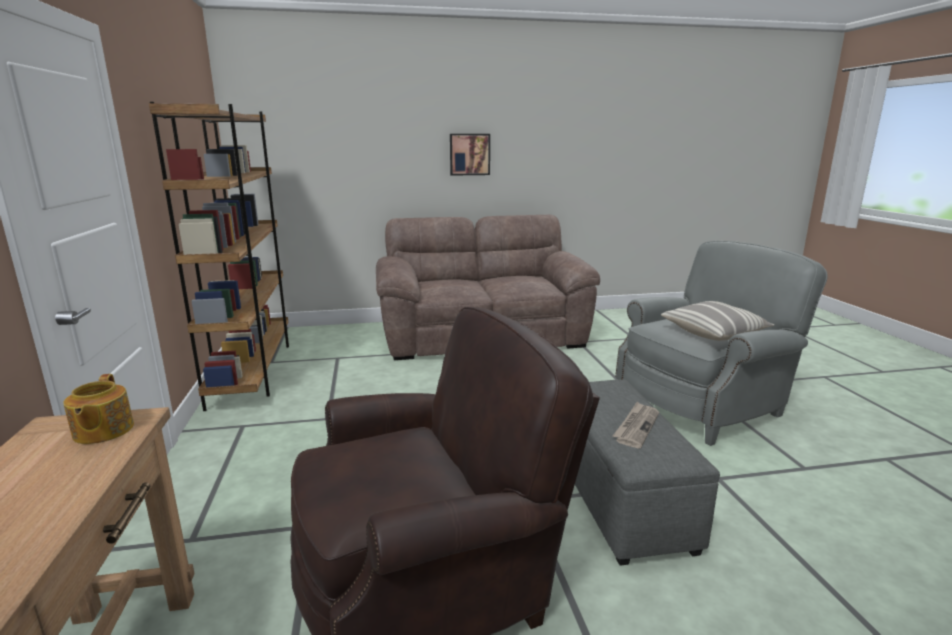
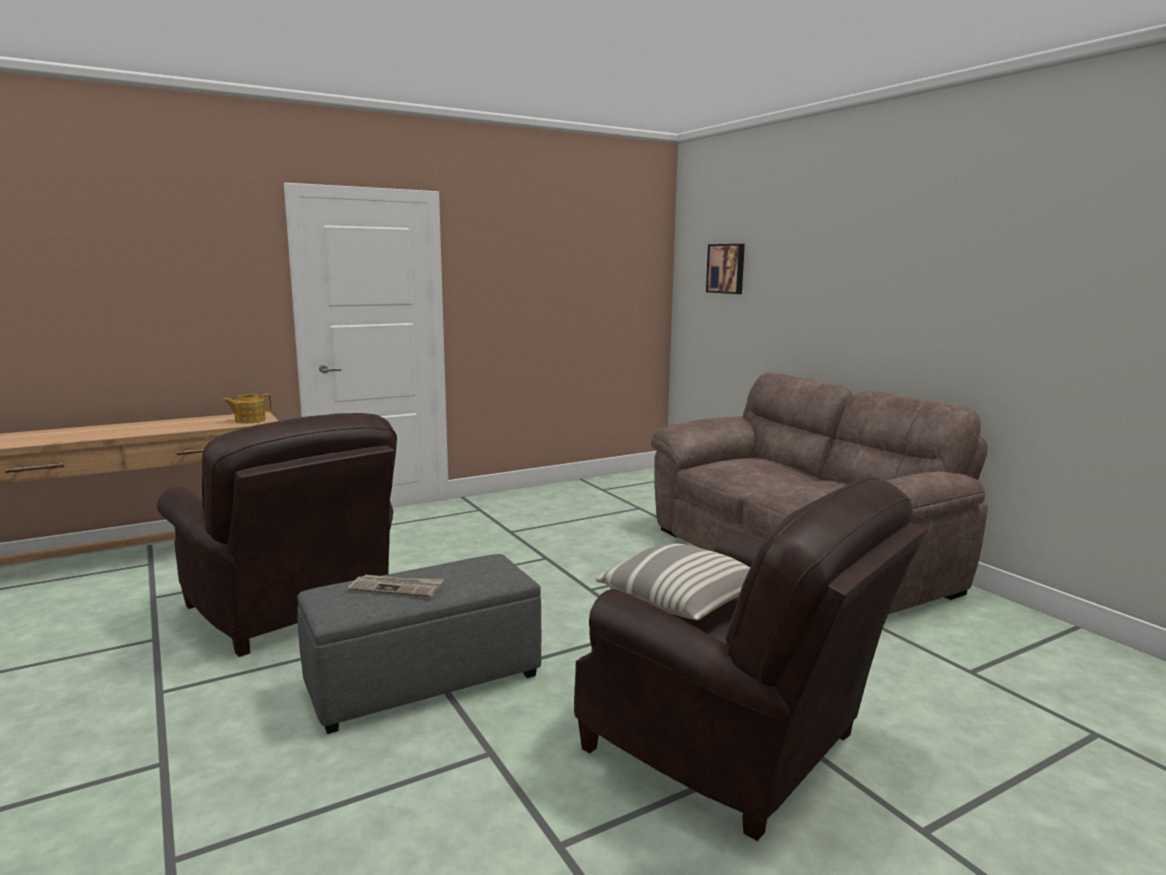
camera: 70 degrees right, 5 degrees down
brown bookcase [149,102,289,411] -> none
picture [450,134,490,176] -> picture moved to [706,244,745,294]
grey armchair [615,241,828,446] -> brown armchair [574,478,927,841]

